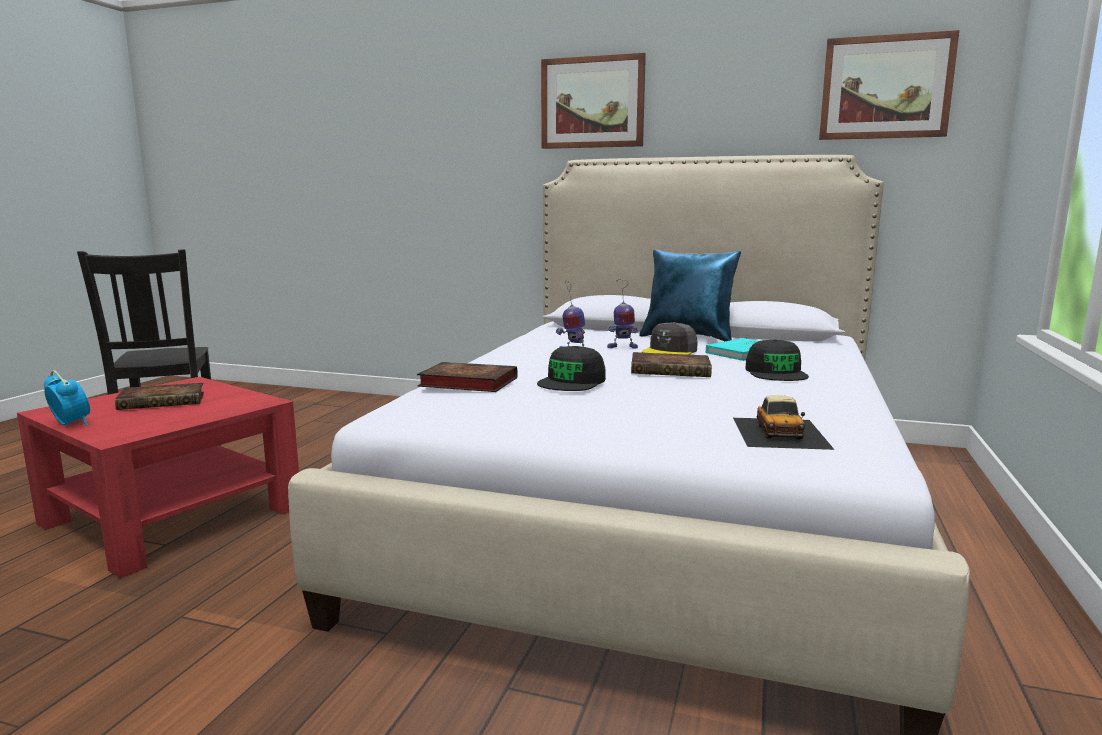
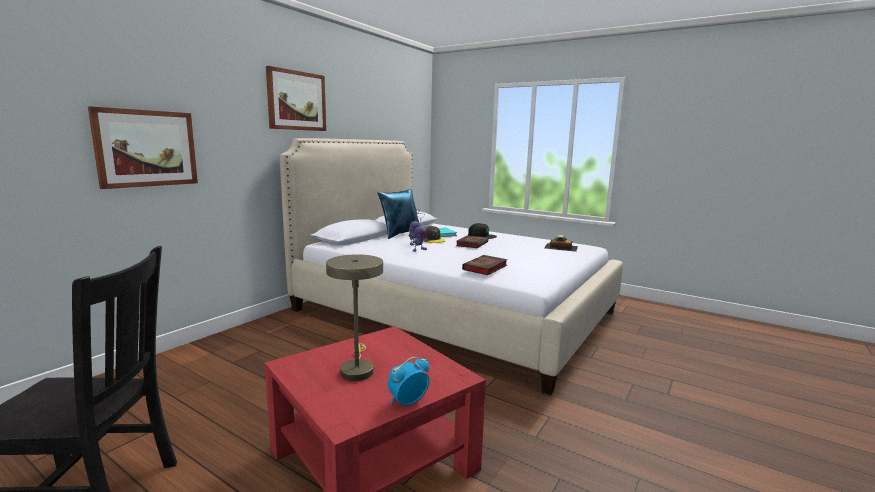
camera: 75 degrees left, 0 degrees up
book [115,383,204,410] -> beige table lamp [326,254,383,381]
black cap [537,346,606,391] -> none
picture [819,30,959,140] -> picture moved to [88,106,198,189]

